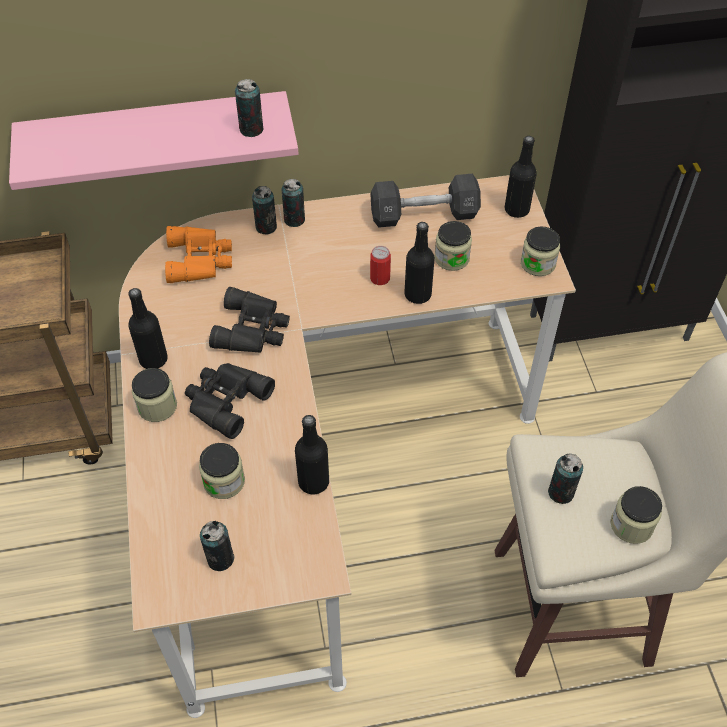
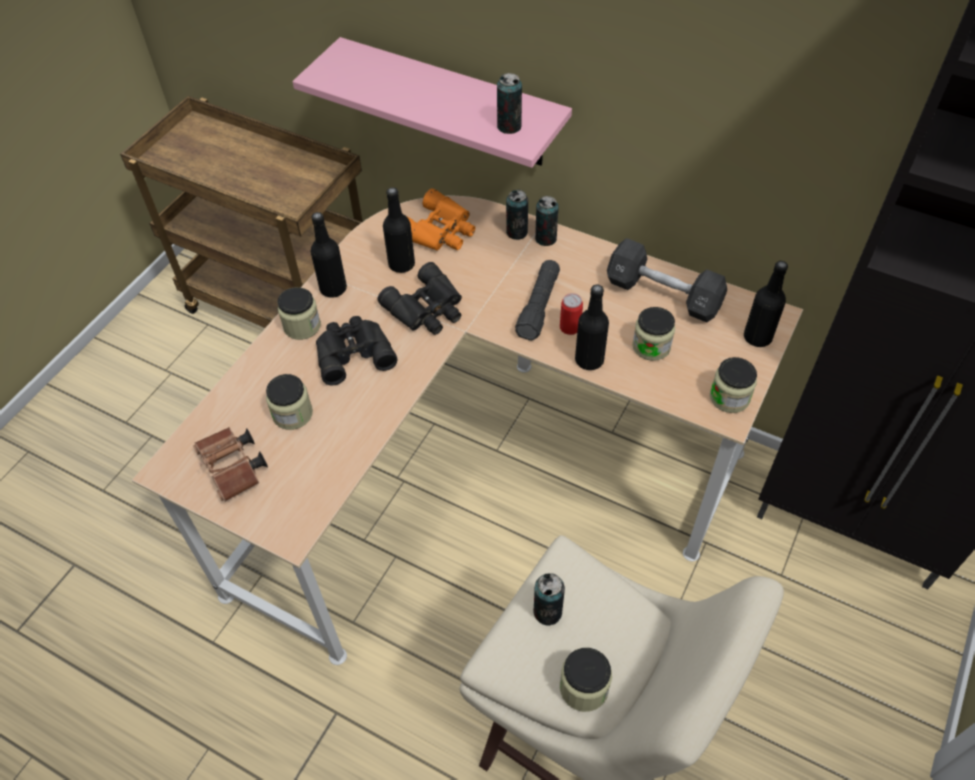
camera: 40 degrees right, 0 degrees up
can [200,521,234,571] -> brown binoculars [193,427,268,501]
black bottle [295,415,329,495] -> black bottle moved to [383,187,415,273]
none -> black flashlight [515,260,560,341]

